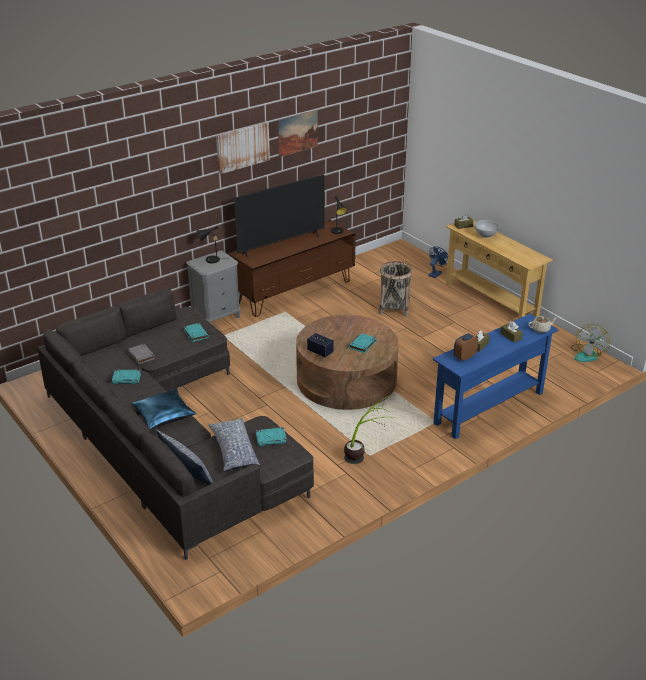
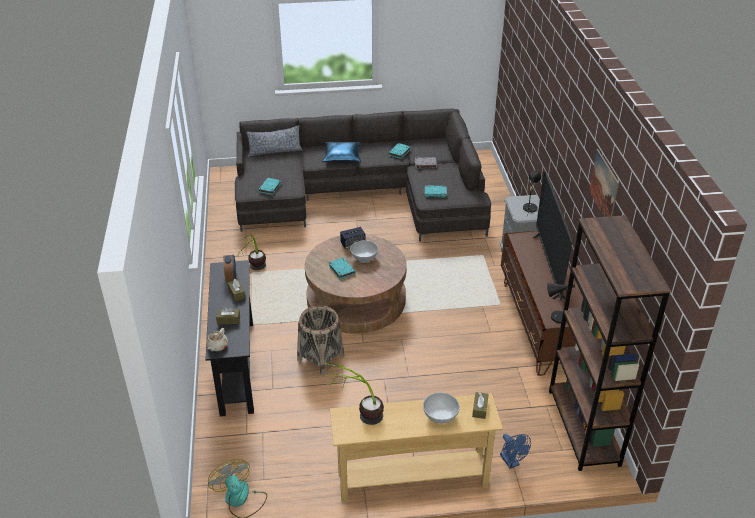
camera: 120 degrees right, 5 degrees up
pillow [208,417,260,471] -> none
picture [216,122,270,174] -> none
basket [379,261,412,316] -> basket moved to [297,305,345,375]
blue console table [433,314,559,439] -> black console table [206,260,254,417]
none -> potted plant [323,362,384,425]
none -> white bowl [350,240,378,262]
none -> brown bookcase [549,215,671,471]

